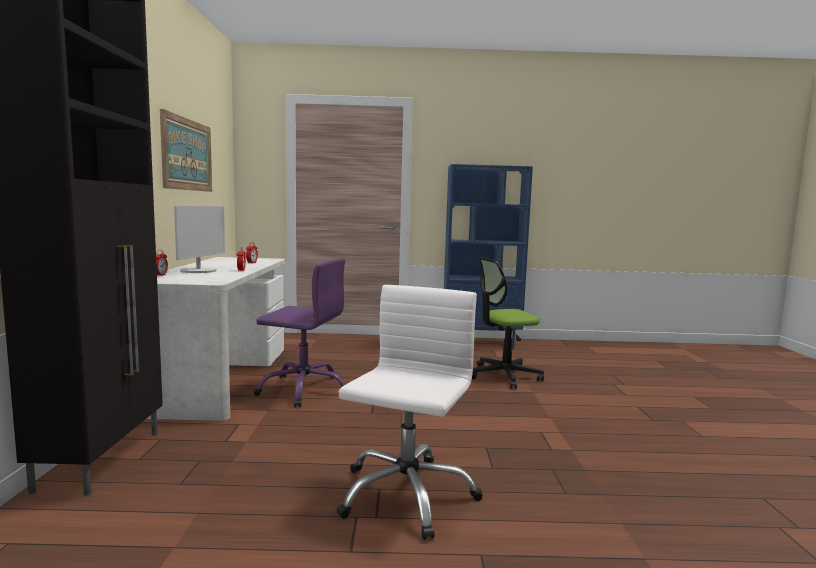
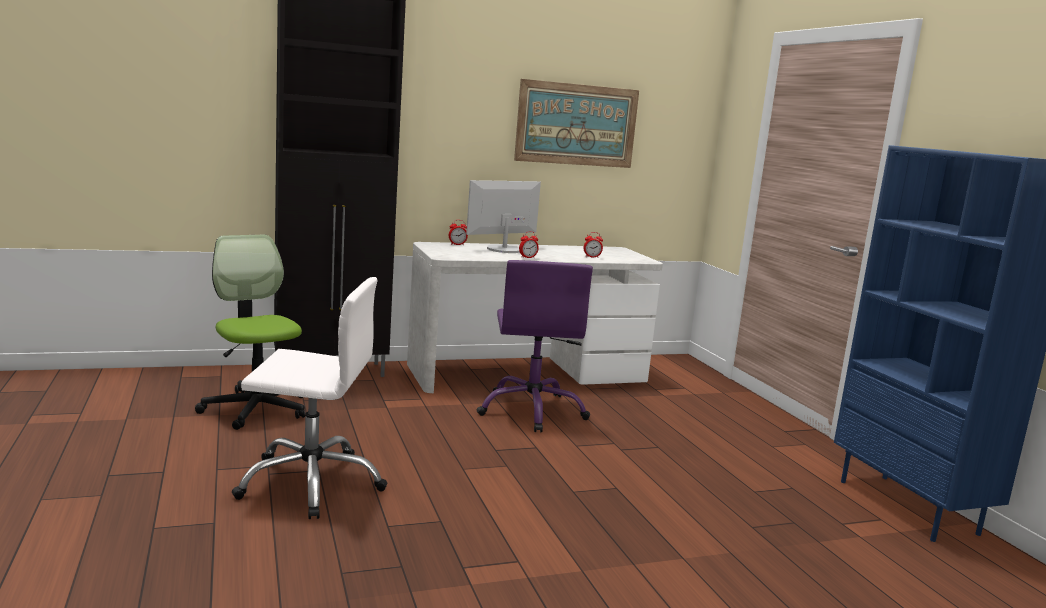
camera: 70 degrees right, 5 degrees up
monitor [174,206,225,273] -> monitor turned 150 degrees clockwise [466,180,541,253]
office chair [472,257,544,389] -> office chair moved to [195,235,305,430]

